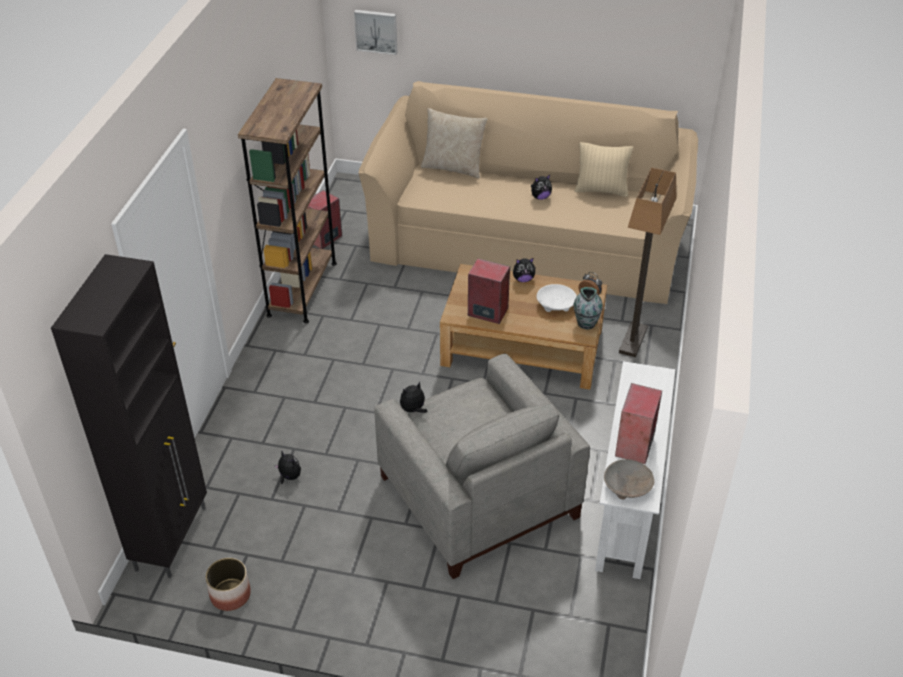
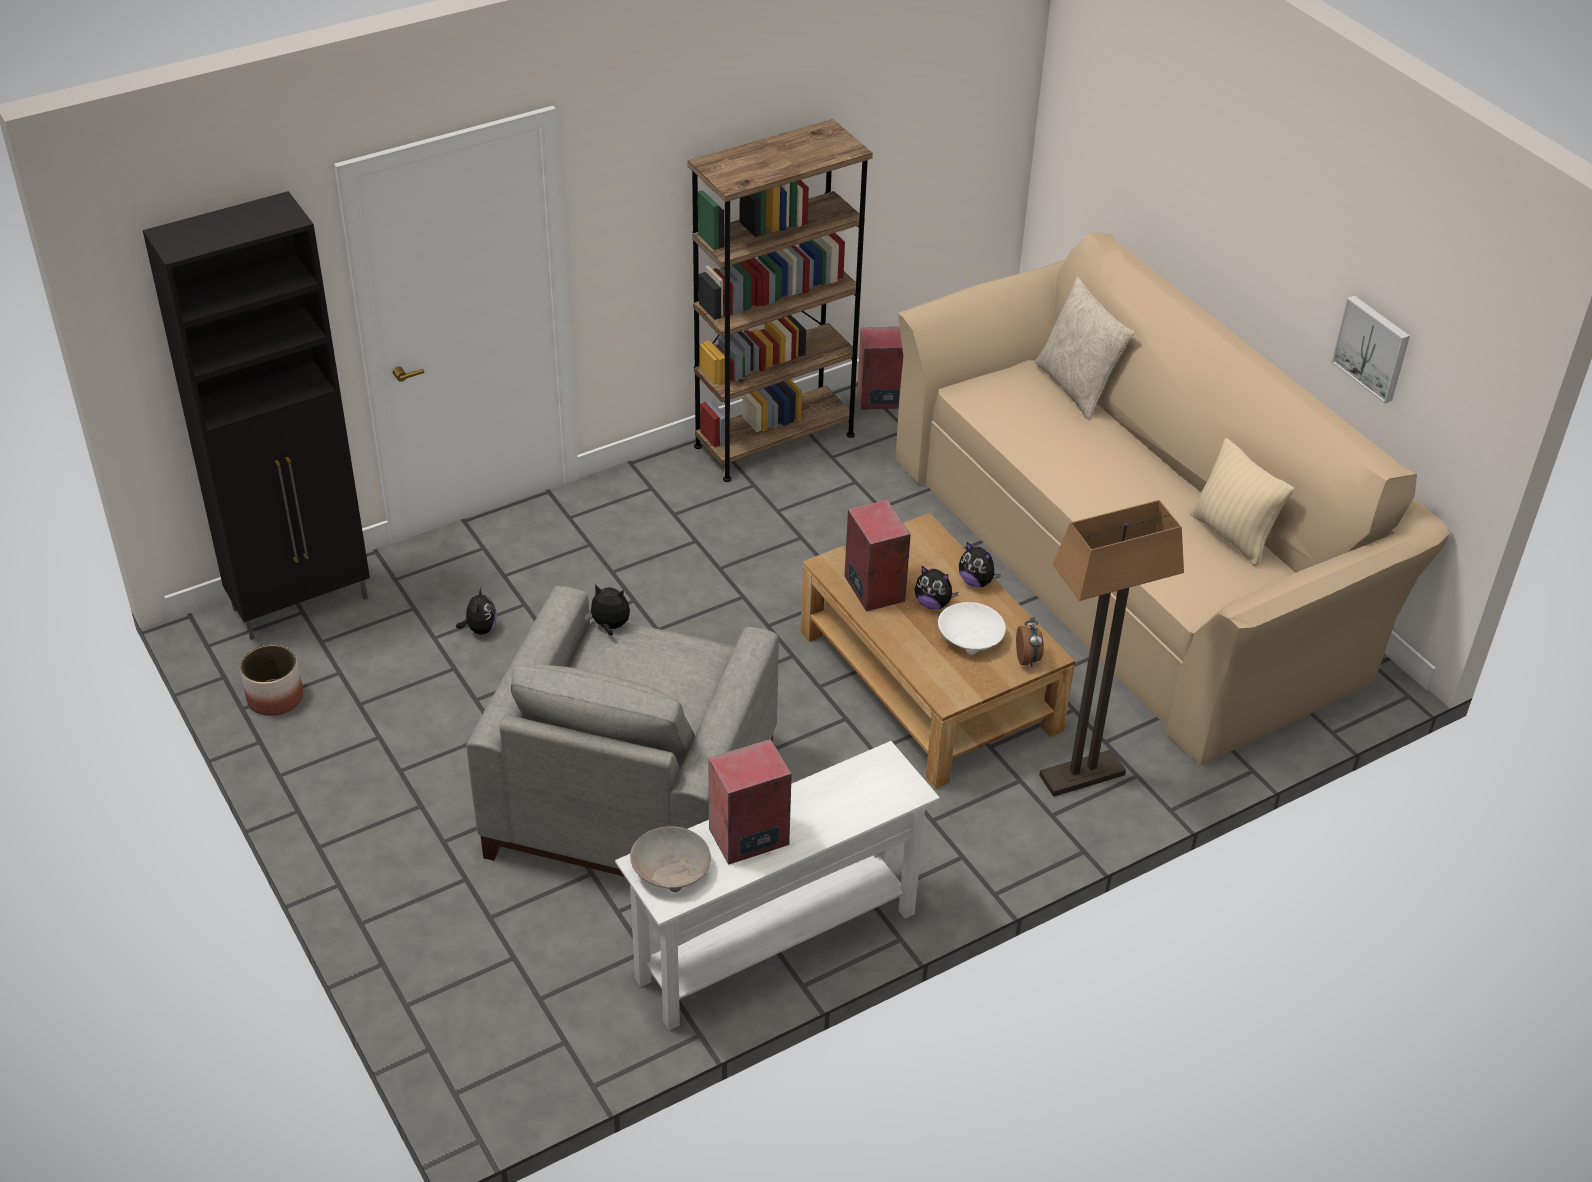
camera: 45 degrees right, 0 degrees up
picture [354,10,397,55] -> picture moved to [1331,295,1410,403]
plush toy [530,175,552,200] -> plush toy moved to [915,566,958,609]
vase [573,287,603,329] -> none

